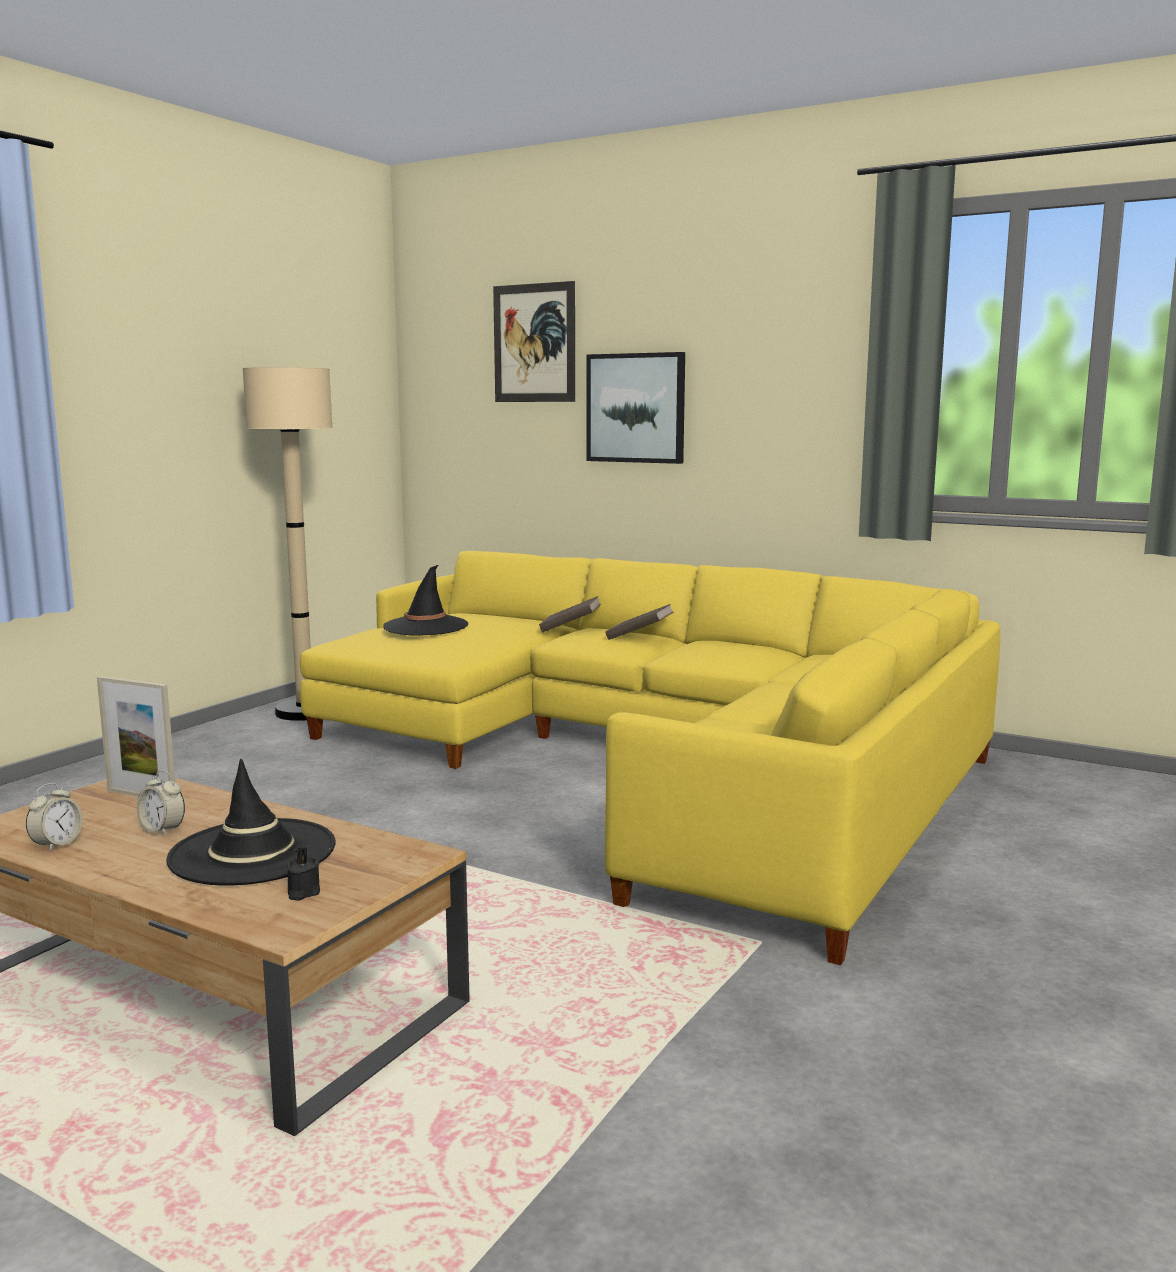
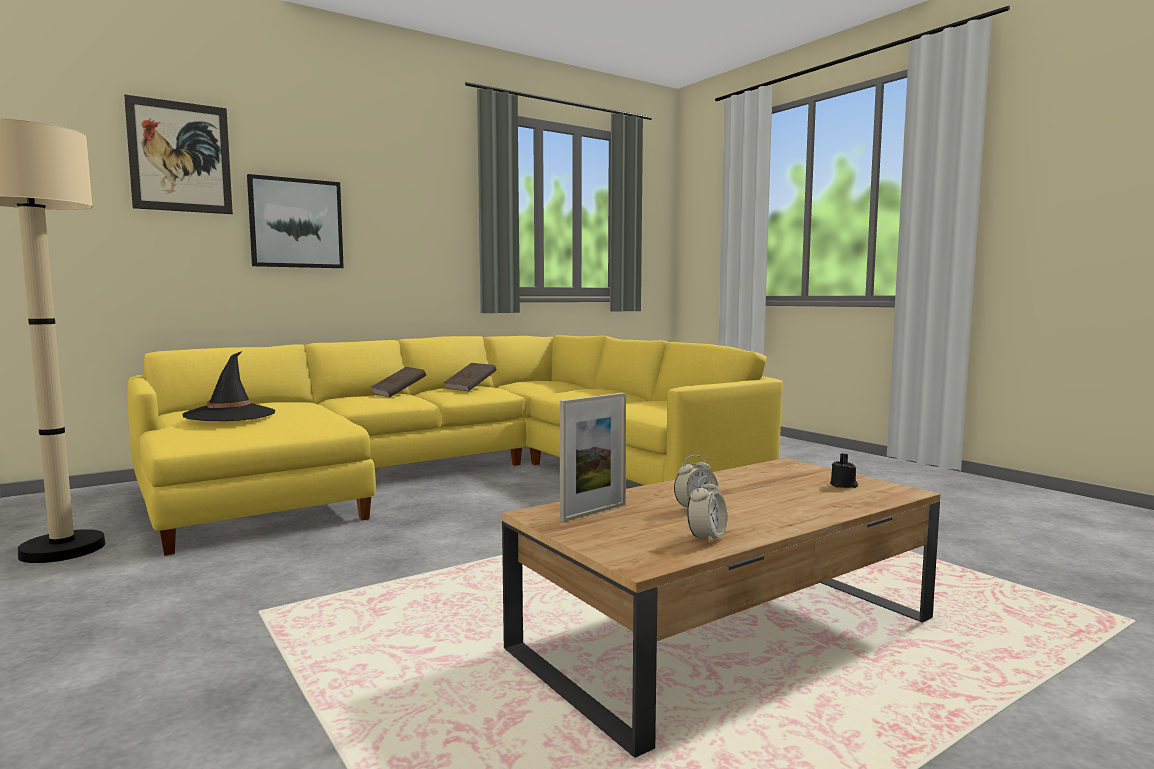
camera: 65 degrees left, 5 degrees down
alarm clock [26,783,82,852] -> alarm clock turned 75 degrees clockwise [687,476,727,544]
black hat [166,759,335,886] -> none
brown book [539,596,601,632] -> brown book moved to [444,363,496,391]

